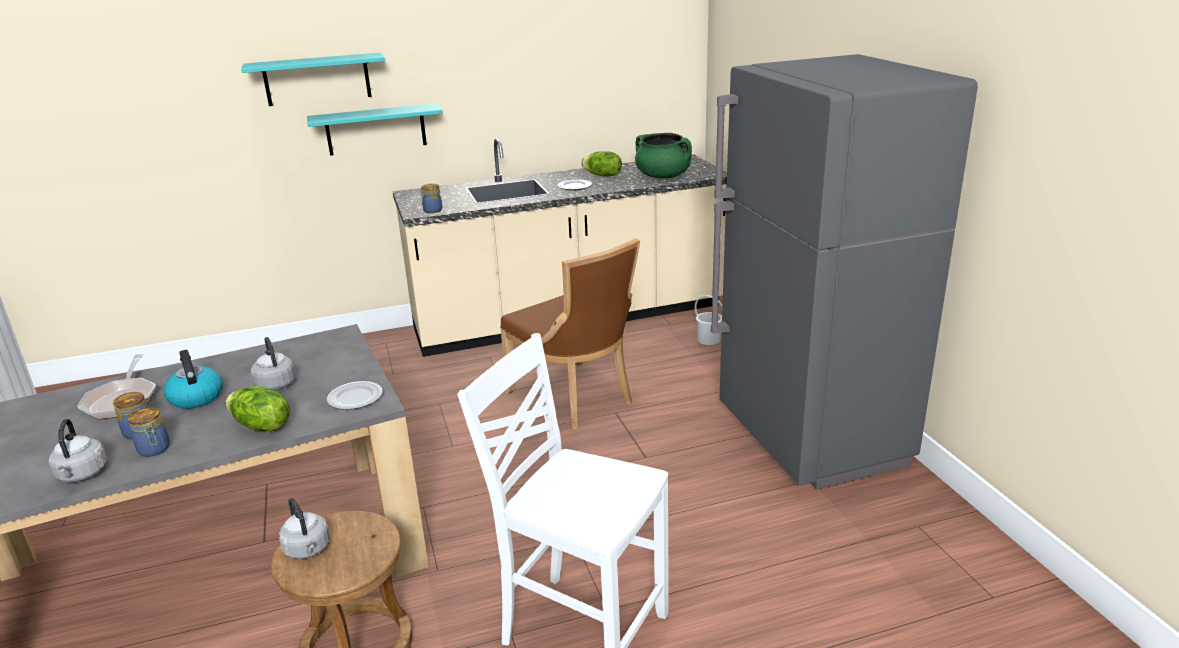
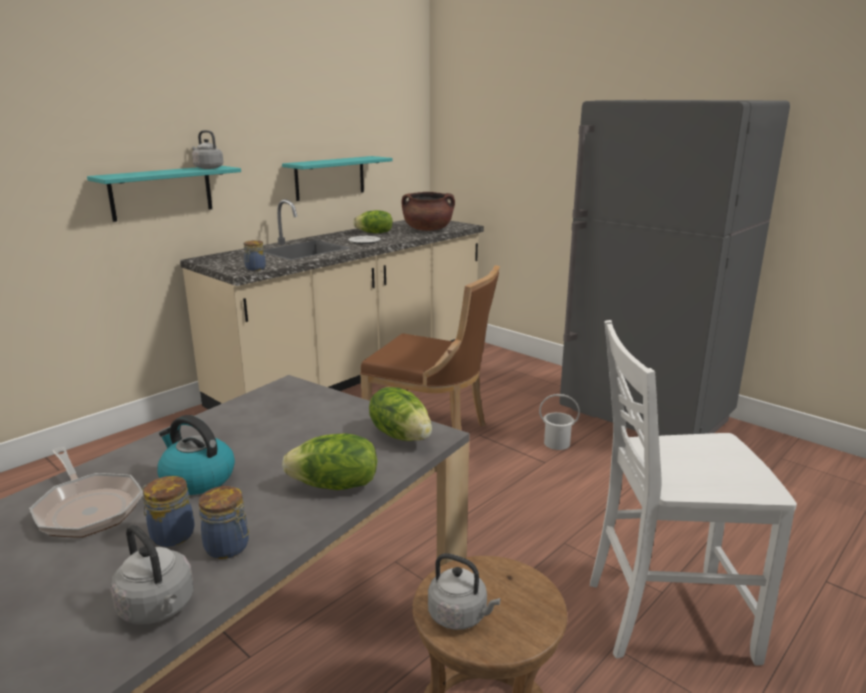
camera: 30 degrees left, 5 degrees down
turquoise shelf [241,53,385,106] -> turquoise shelf moved to [282,156,393,201]
grey kettle [251,337,296,390] -> grey kettle moved to [192,130,223,169]
plate [327,381,383,410] -> lettuce [369,387,432,441]
green cooking pot [635,133,692,178] -> brown cooking pot [401,192,455,231]
white bucket [695,295,723,345] -> white bucket moved to [539,394,580,450]

